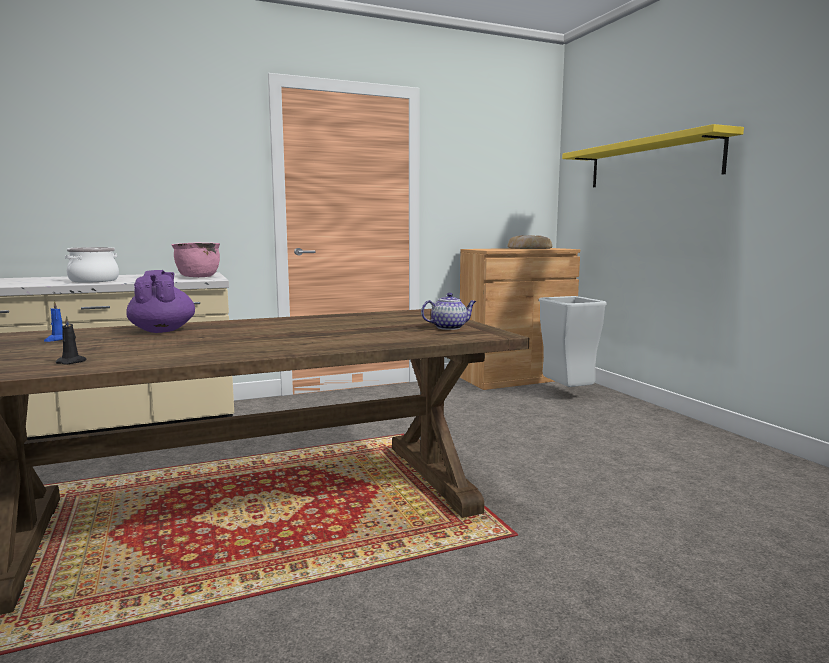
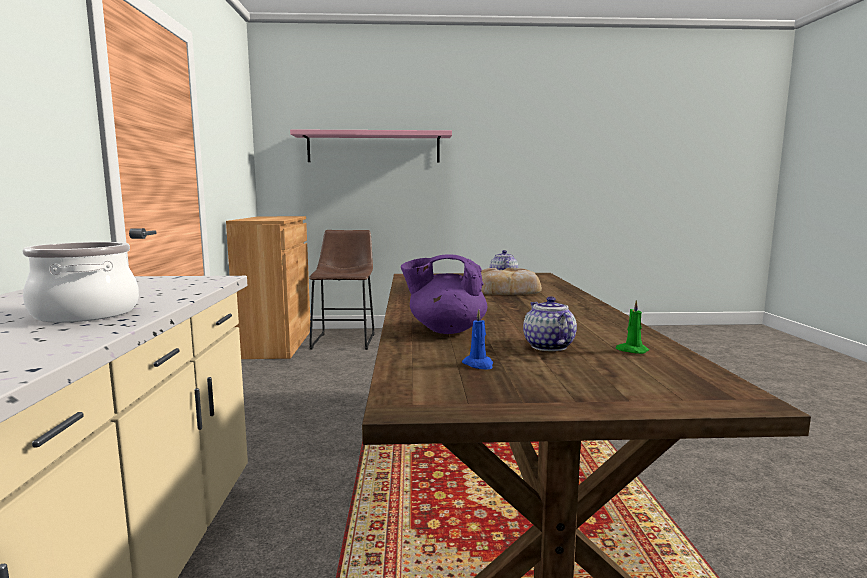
camera: 70 degrees left, 0 degrees up
black candle [56,316,87,365] -> green candle [616,300,649,354]
pink cooking pot [171,242,220,277] -> none
bread [507,235,552,249] -> bread moved to [481,268,542,295]
grey trash can [539,296,607,387] -> brown stool [309,230,375,350]
yellow shelf [562,124,744,187] -> pink shelf [290,129,452,163]
none -> teapot [523,296,577,351]

